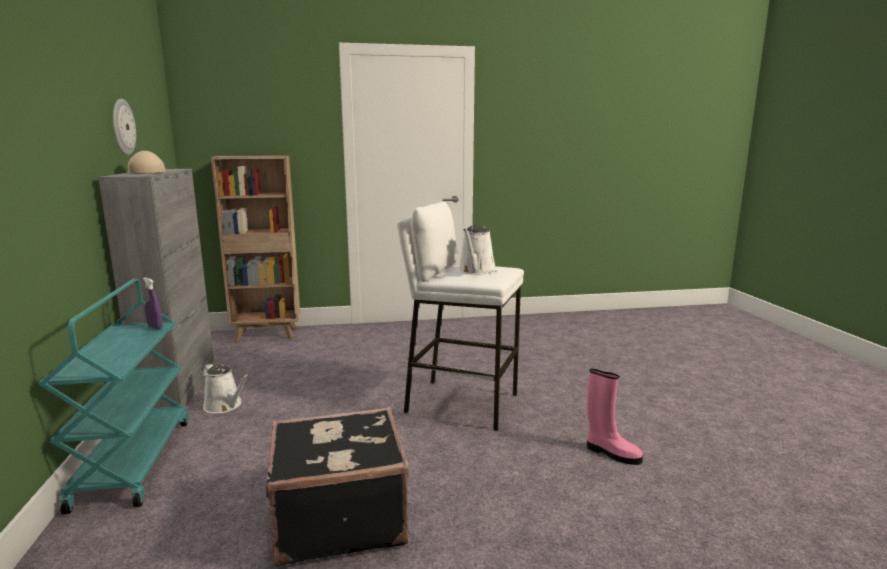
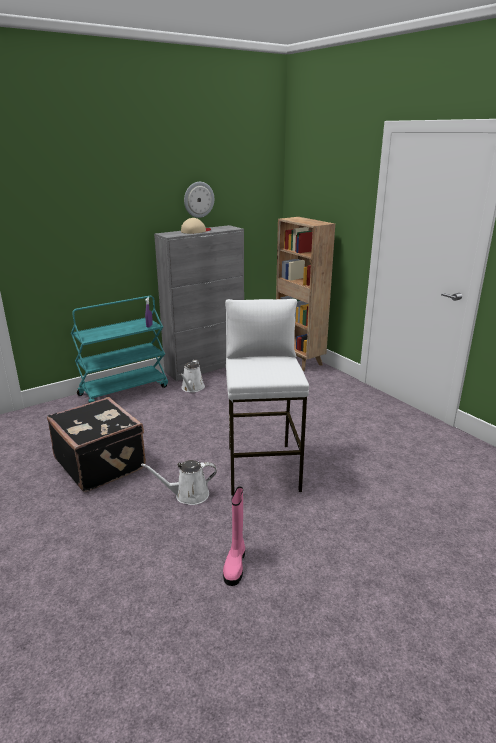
camera: 65 degrees right, 10 degrees up
white watering can [458,225,497,275] -> white watering can moved to [141,460,217,505]

